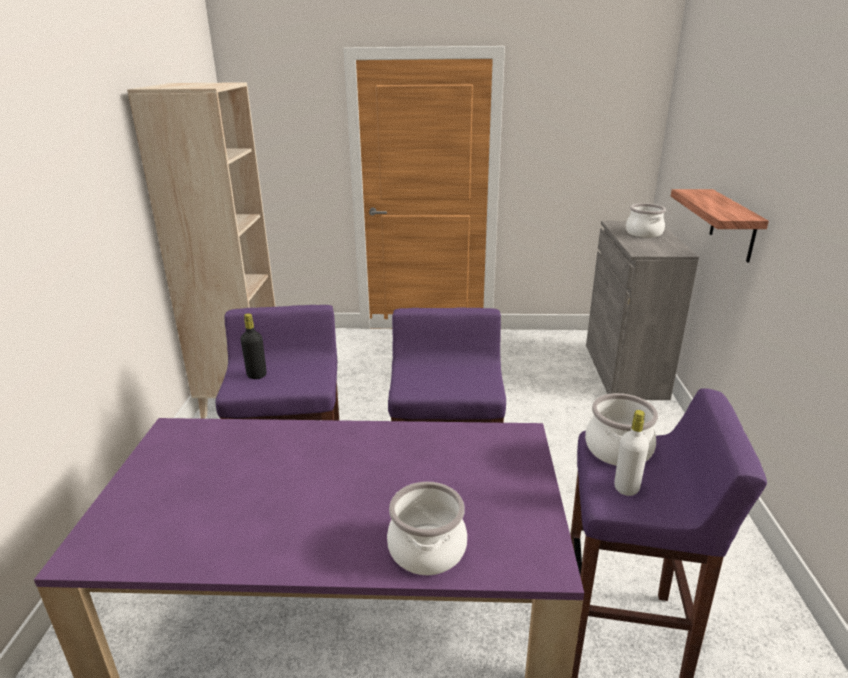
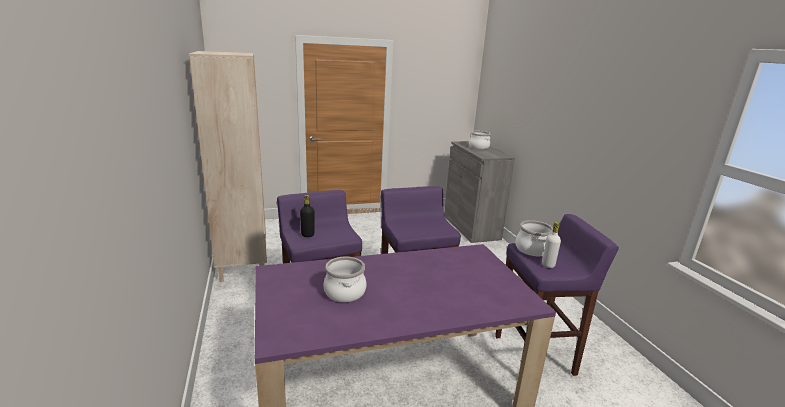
camera: 20 degrees left, 5 degrees down
cooking pot [387,482,467,575] -> cooking pot moved to [323,257,366,302]
shelf [671,189,769,263] -> none

